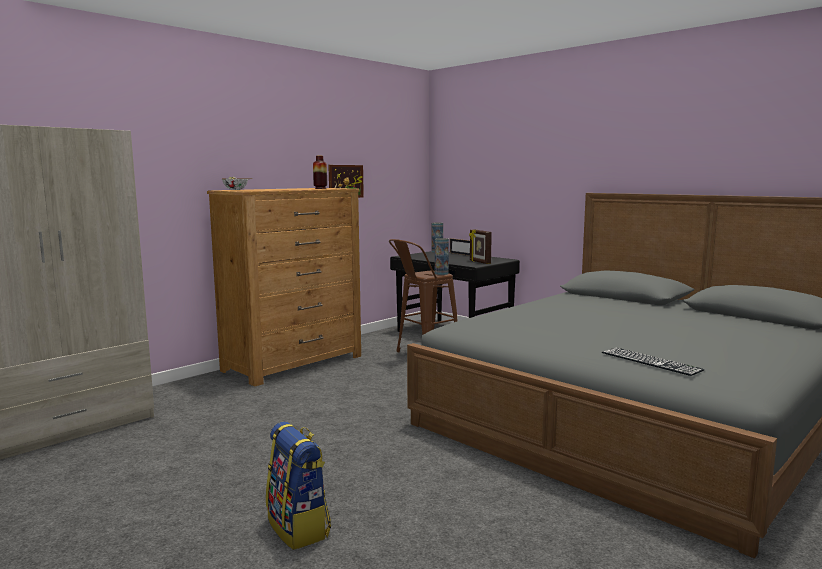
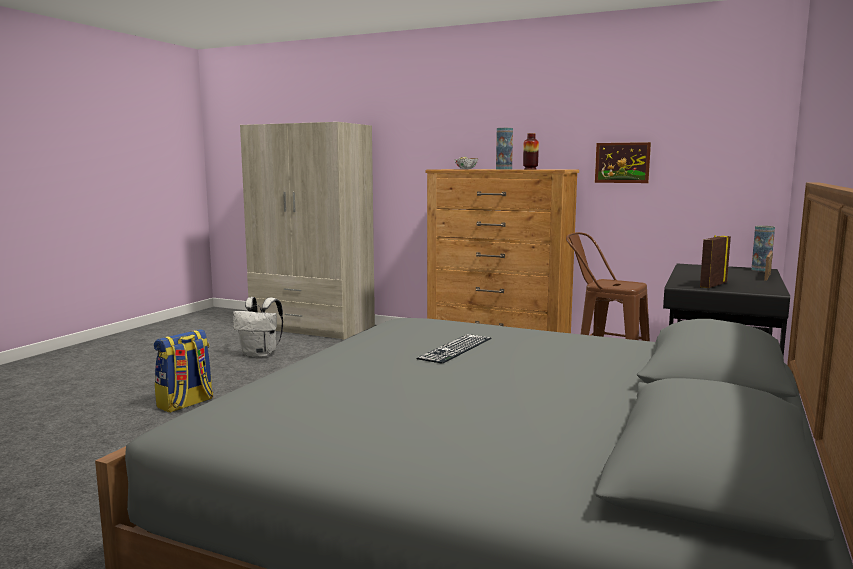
camera: 70 degrees right, 0 degrees up
vase [435,238,449,275] -> vase moved to [496,128,513,169]
keyboard [602,348,705,376] -> keyboard moved to [417,334,491,364]
none -> white backpack [233,297,283,357]

